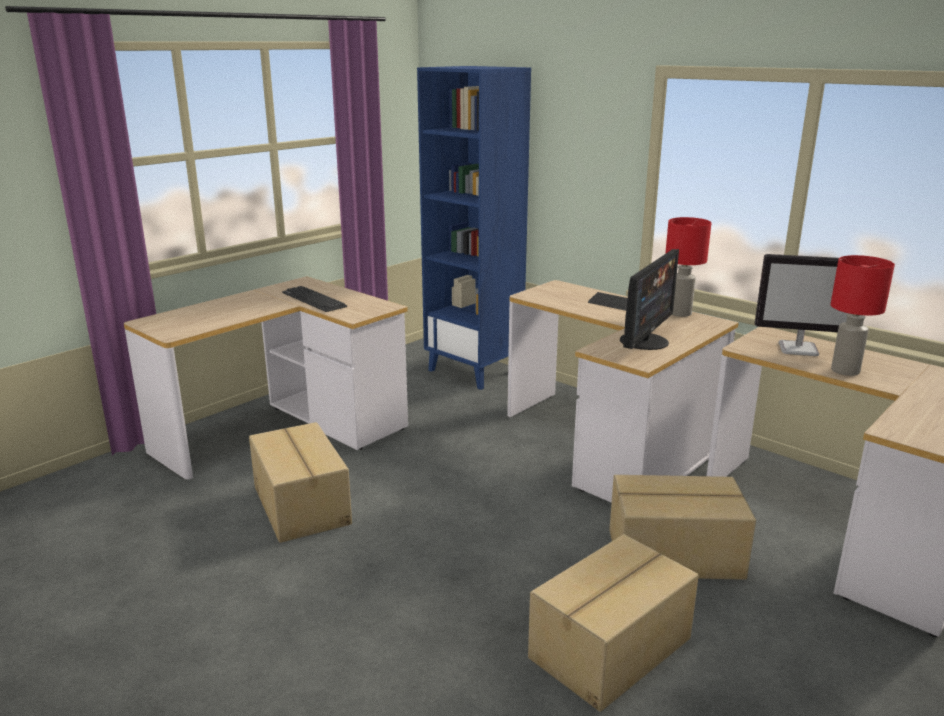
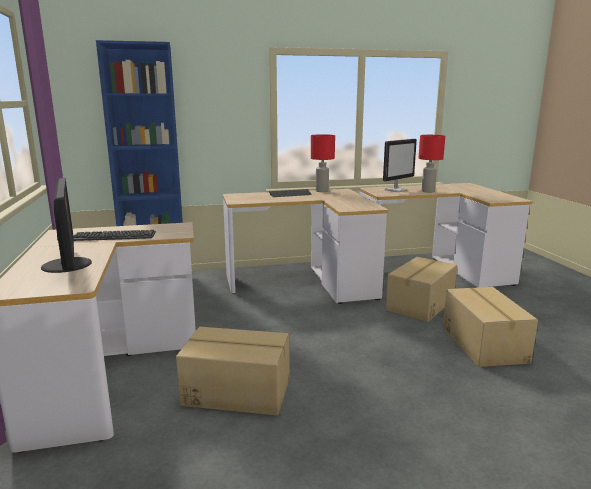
camera: 55 degrees left, 5 degrees down
monitor [620,249,679,350] -> monitor moved to [41,178,92,273]

